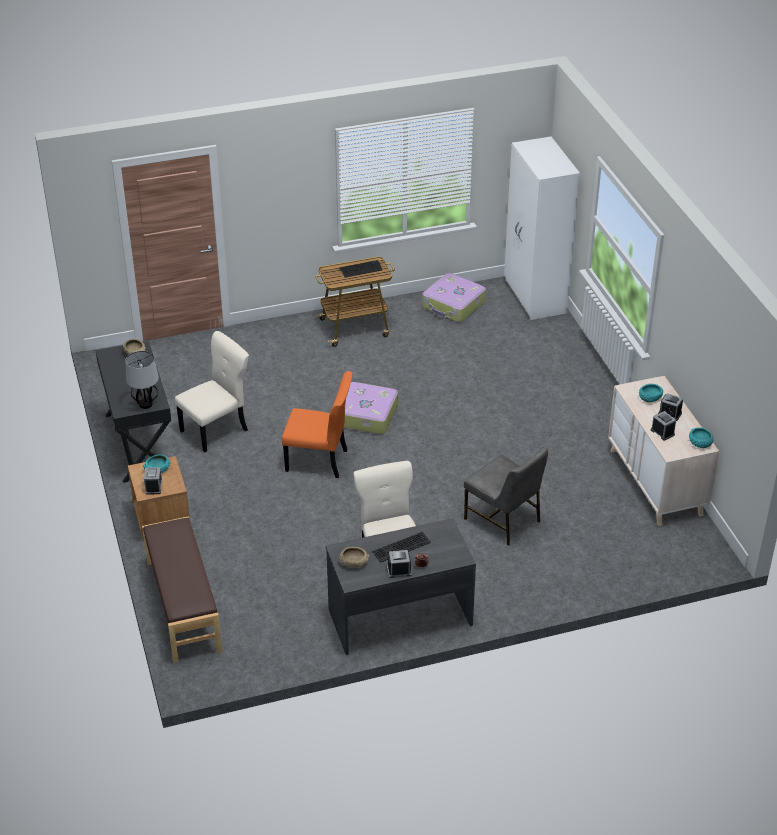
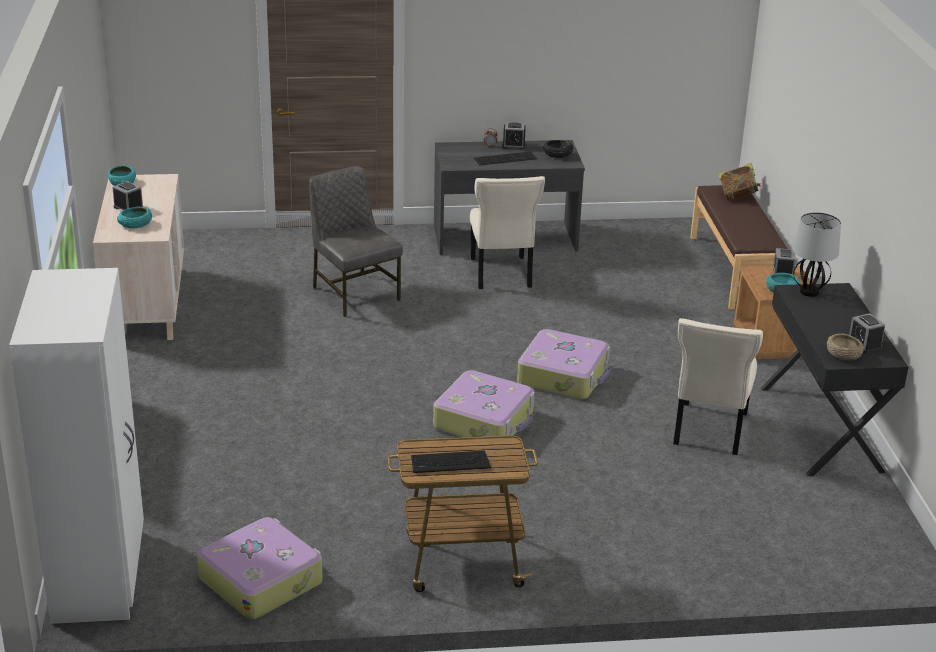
camera: 170 degrees left, 10 degrees down
beige chair [175,331,249,452] -> beige chair turned 45 degrees counterclockwise [673,318,763,455]
orange chair [282,371,352,478] -> suitcase [517,329,611,399]
beige bowl [340,547,370,568] -> black bowl [542,140,573,158]
alarm clock [651,411,676,441] -> alarm clock moved to [849,313,885,353]
none -> book [718,163,761,201]

